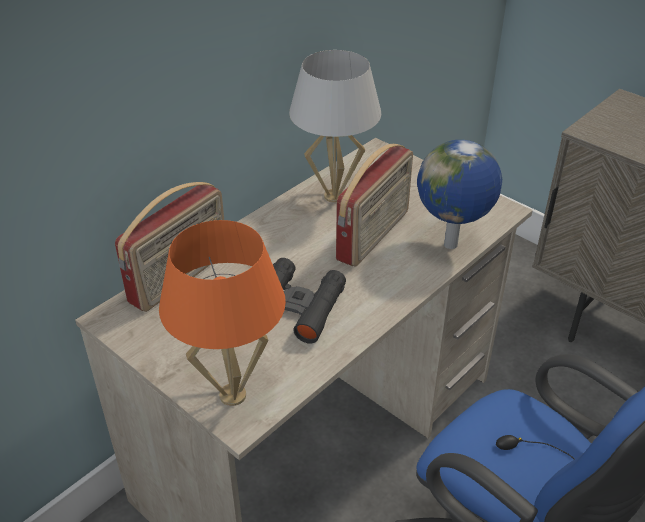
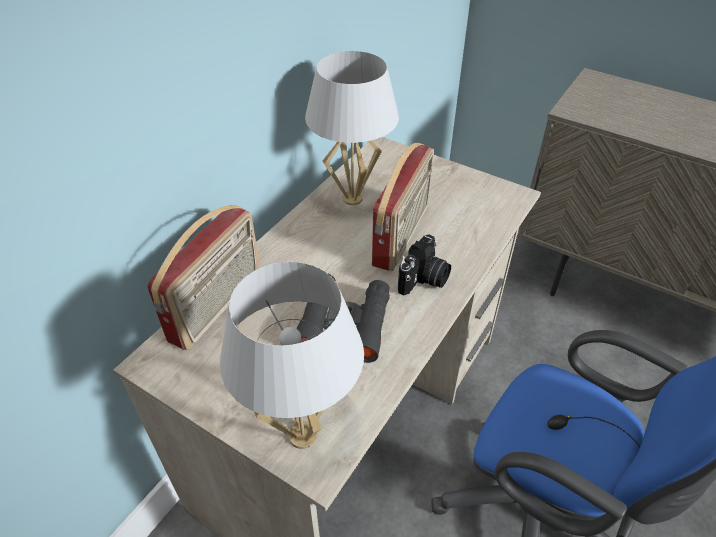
camera: 10 degrees left, 5 degrees up
orange table lamp [159,220,286,406] -> white table lamp [220,262,364,449]
globe [417,140,502,249] -> none
none -> camera [398,234,451,295]

